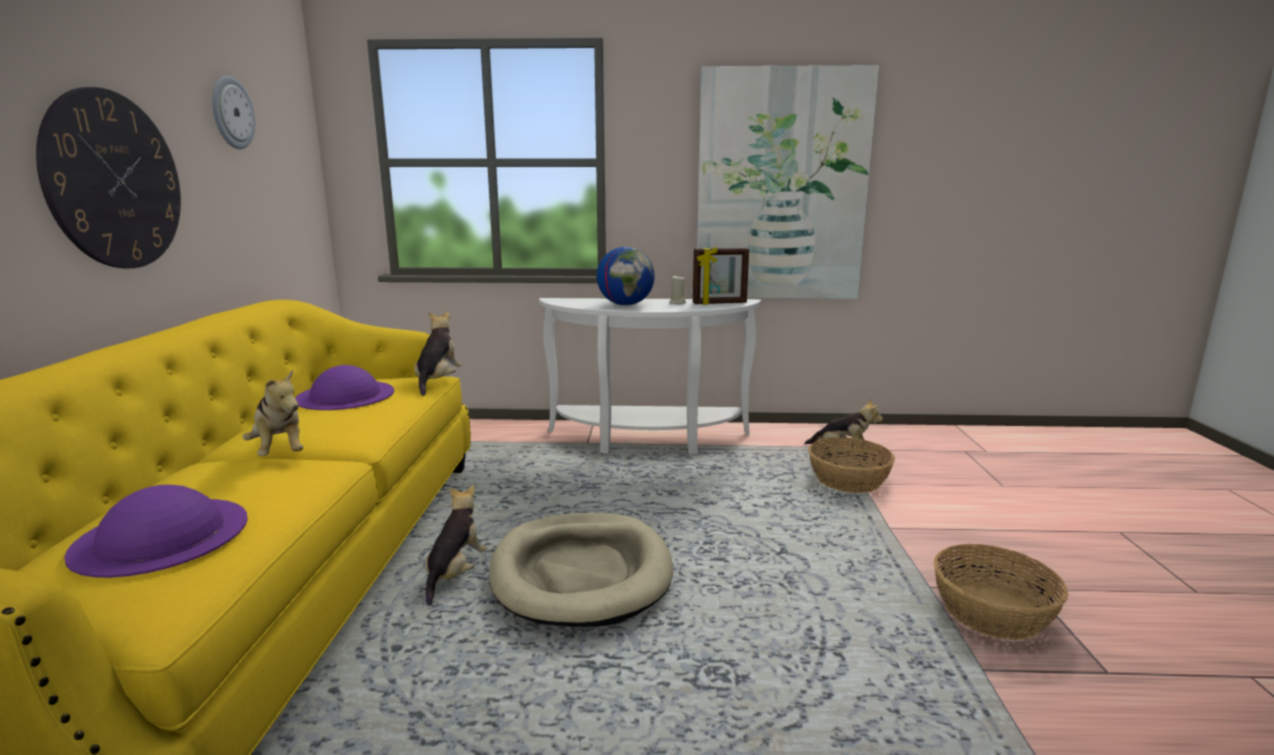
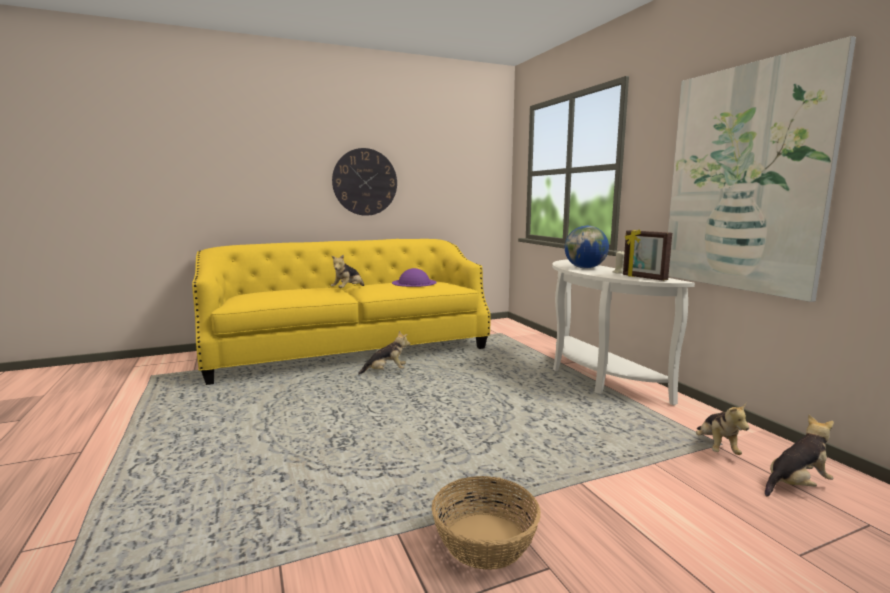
camera: 65 degrees right, 5 degrees down
purple hat [64,485,248,578] -> none
wall clock [212,76,255,149] -> none
plush toy [414,312,462,396] -> plush toy moved to [765,415,834,496]
beige dog bed [489,512,673,627] -> none
basket [808,437,895,493] -> none

